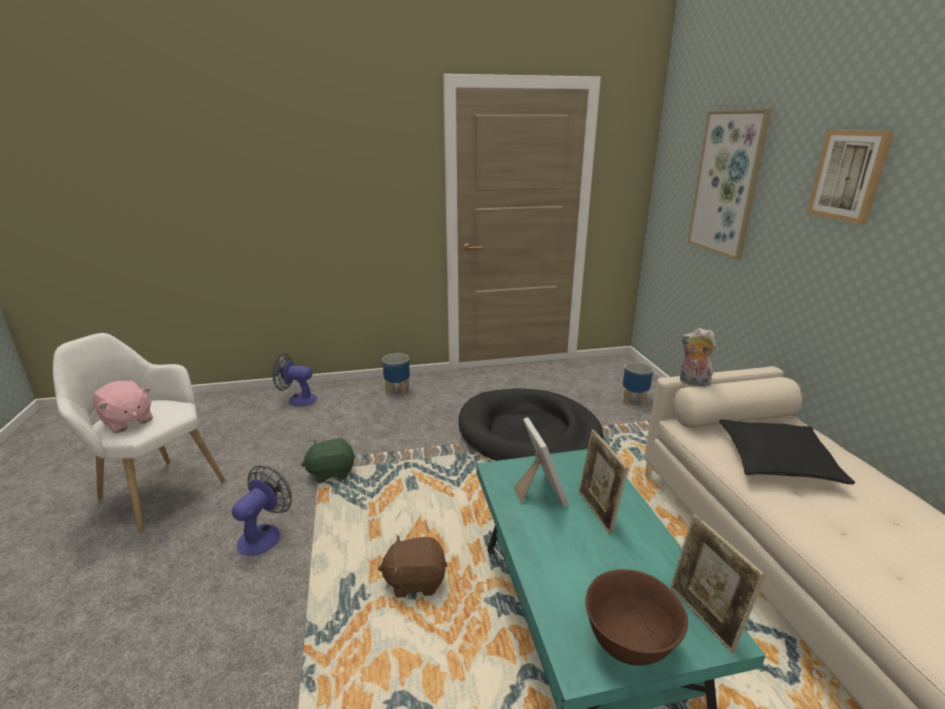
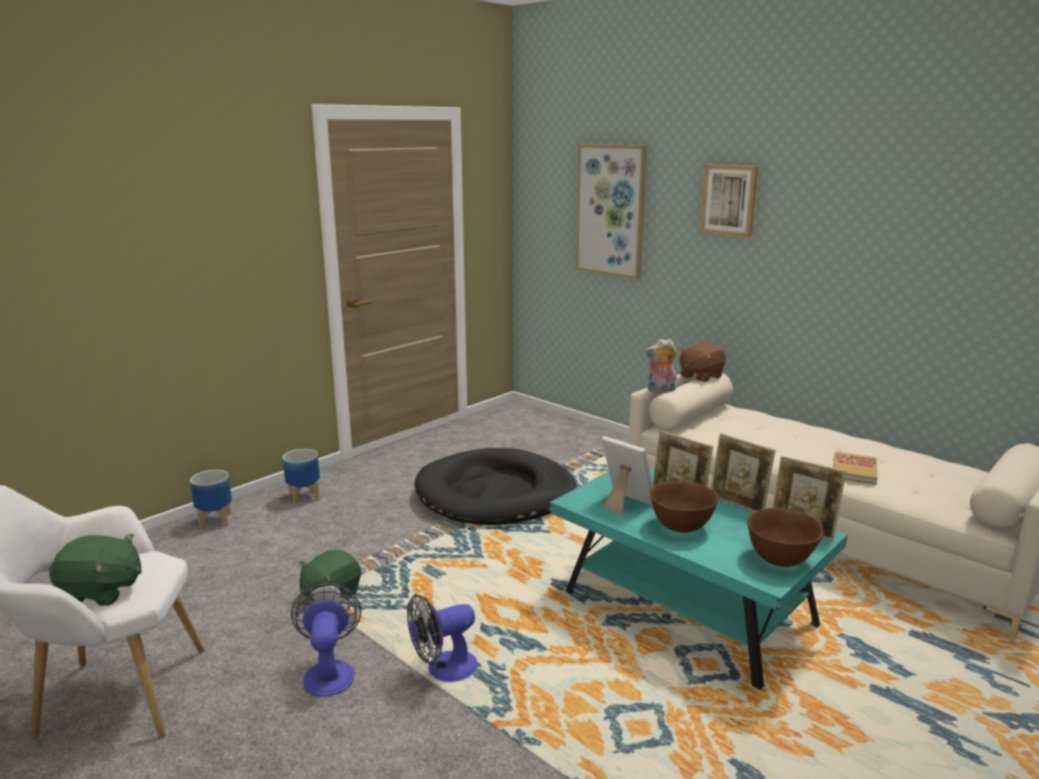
camera: 35 degrees left, 5 degrees down
pink plush toy [93,381,153,433] -> green plush toy [49,534,142,605]
fan [272,354,317,406] -> fan moved to [407,594,478,682]
brown plush toy [378,535,447,598] -> brown plush toy moved to [679,343,726,382]
planter [623,362,653,406] -> planter moved to [190,470,232,529]
black pillow [719,419,855,484] -> none
none -> brown bowl [650,481,719,533]
none -> picture frame [711,433,775,512]
none -> book [833,452,878,485]

